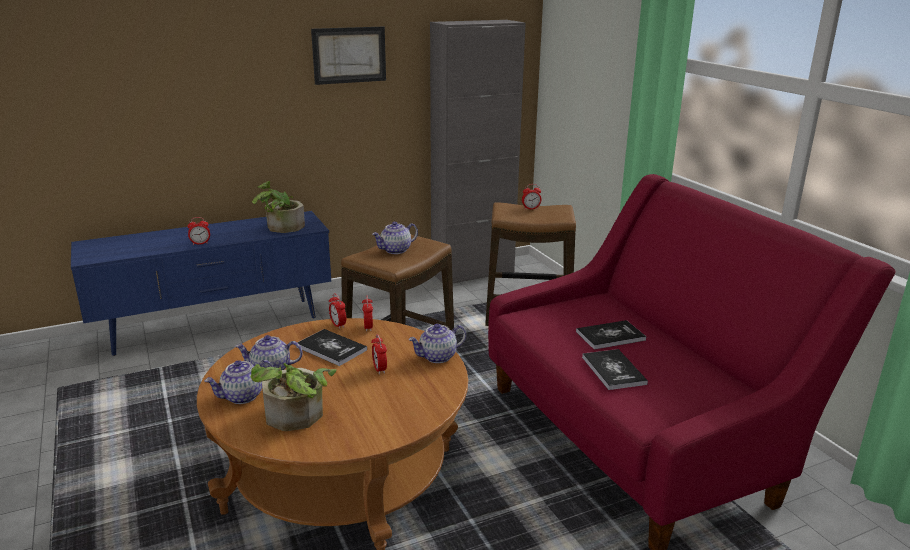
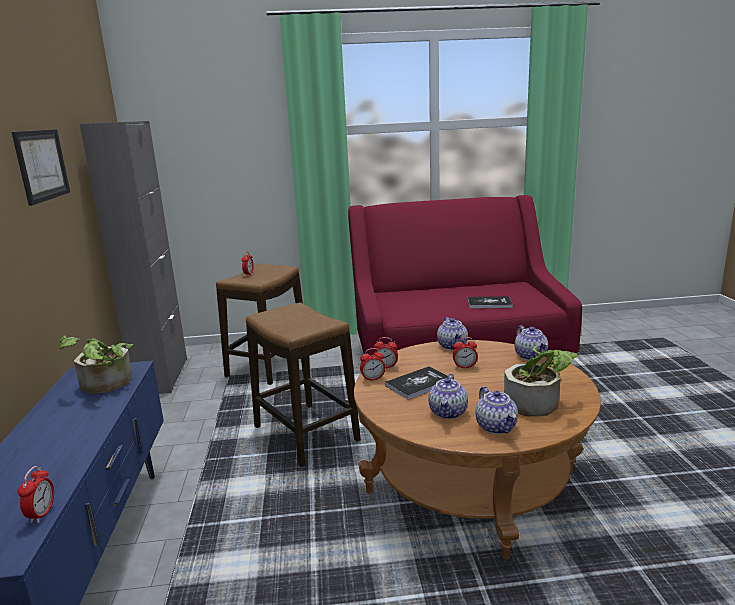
camera: 70 degrees left, 5 degrees down
alarm clock [187,217,210,245] -> alarm clock moved to [18,466,54,523]
teapot [372,221,418,254] -> teapot moved to [514,325,548,360]
book [576,320,647,350] -> none

